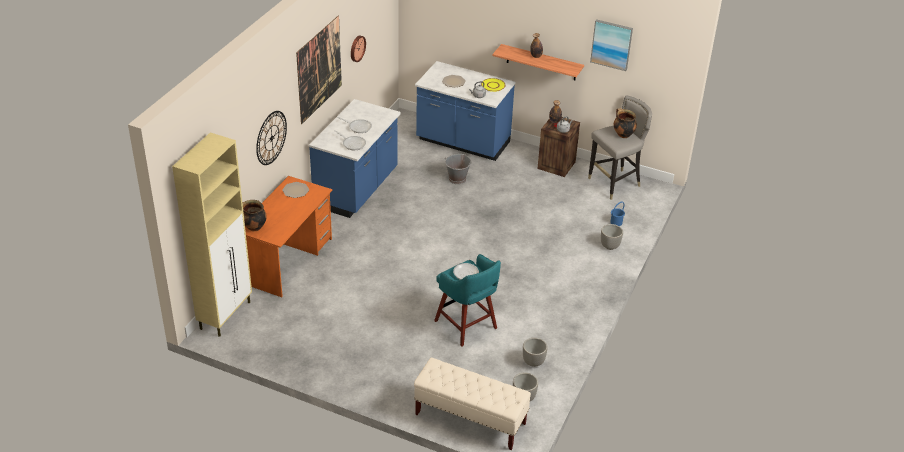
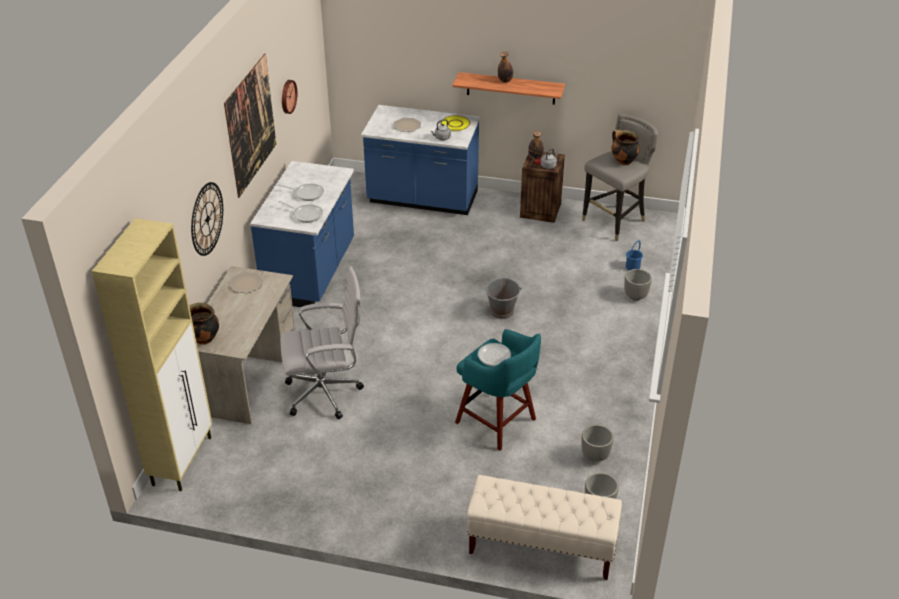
camera: 10 degrees left, 0 degrees up
orange desk [245,176,332,297] -> beige desk [197,266,295,424]
grey bucket [444,154,472,184] -> grey bucket moved to [484,278,522,319]
picture [590,19,633,71] -> none
none -> white office chair [280,266,364,419]

